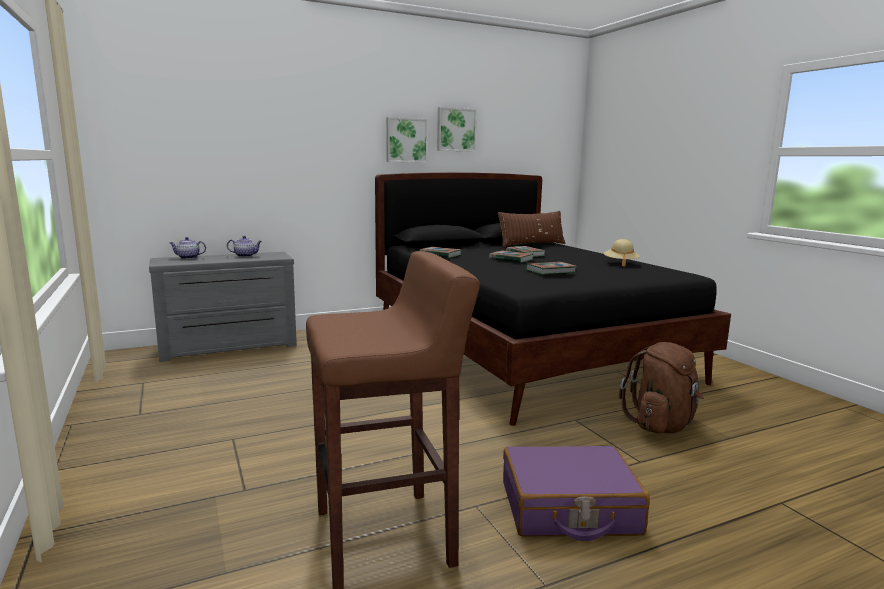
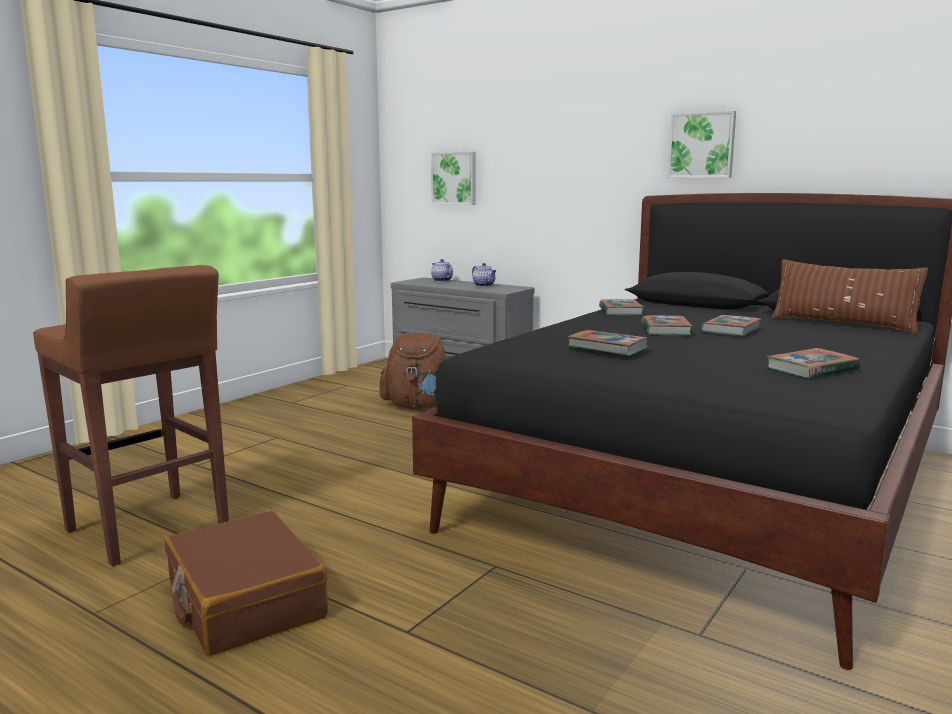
camera: 60 degrees right, 0 degrees up
picture [437,107,477,152] -> picture moved to [431,152,476,205]
purple suitcase [503,446,650,541] -> brown suitcase [165,511,328,656]
beige hat [604,239,640,267] -> book [767,348,861,378]
brown backpack [619,342,705,433] -> brown backpack moved to [380,333,446,409]

